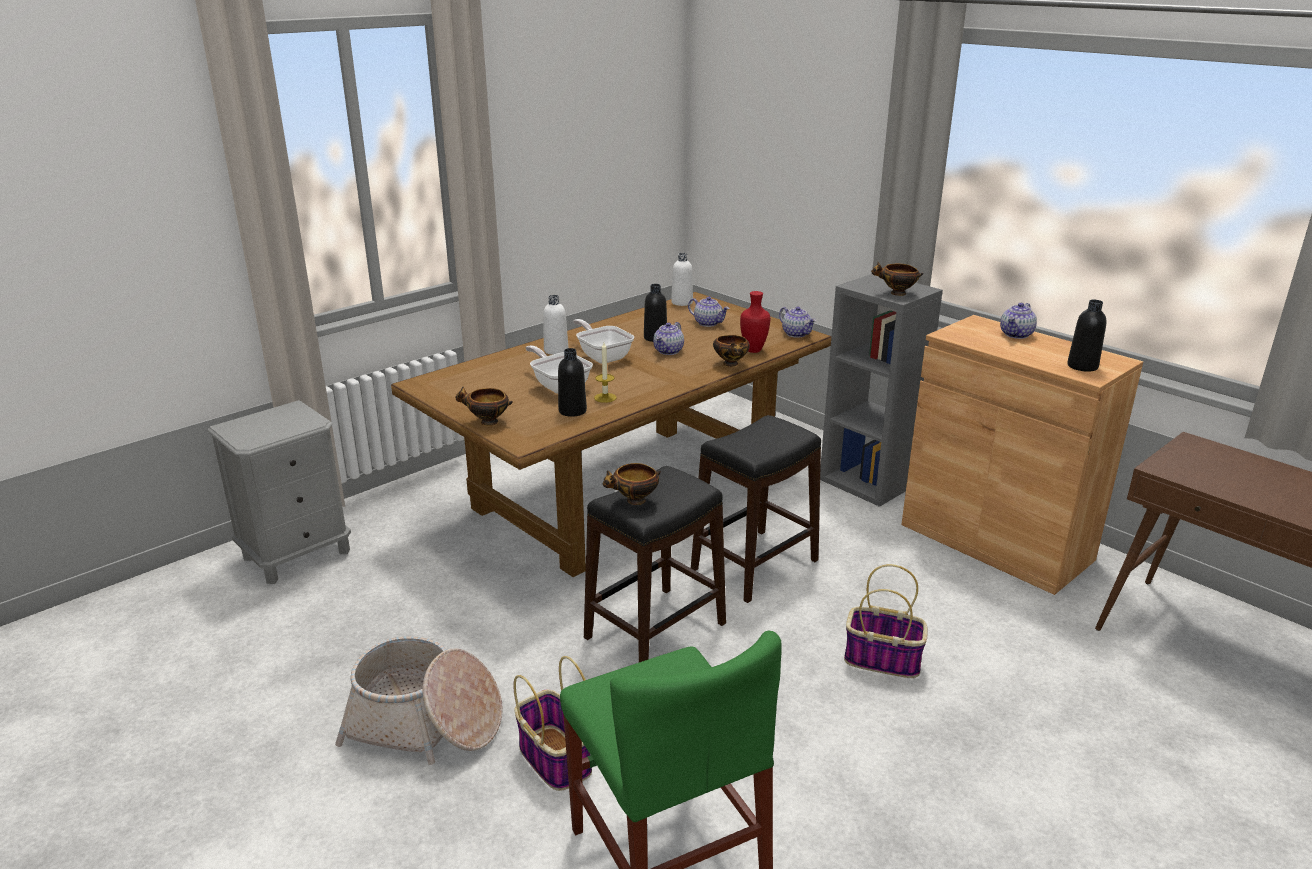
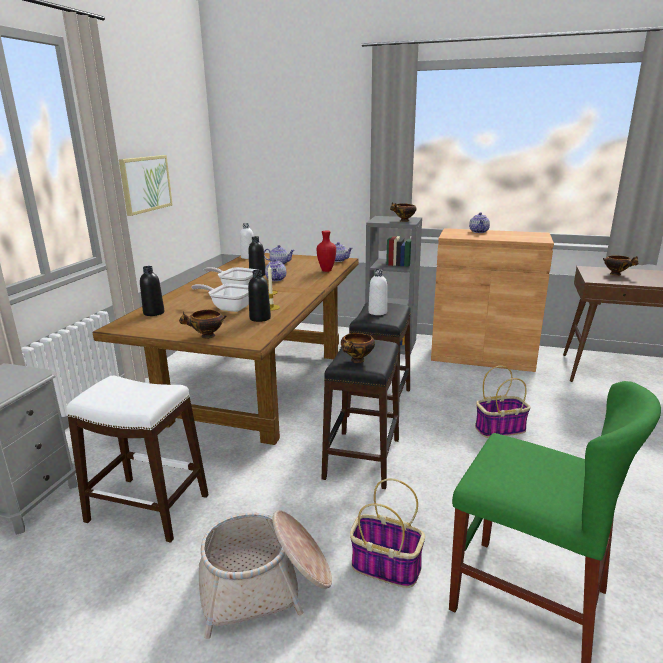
camera: 30 degrees left, 5 degrees down
white bottle [543,295,568,355] -> white bottle moved to [368,269,387,315]
bowl [713,335,750,367] -> bowl moved to [603,255,638,276]
black bottle [1067,300,1106,372] -> black bottle moved to [140,266,164,316]
none -> white stool [66,376,209,543]
none -> picture [119,155,173,216]

